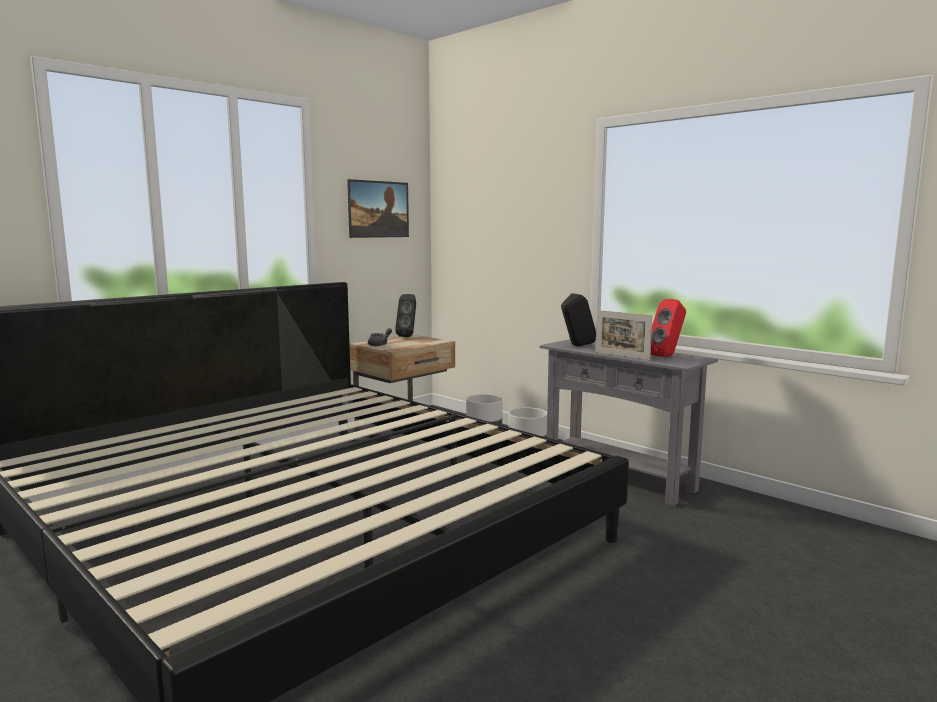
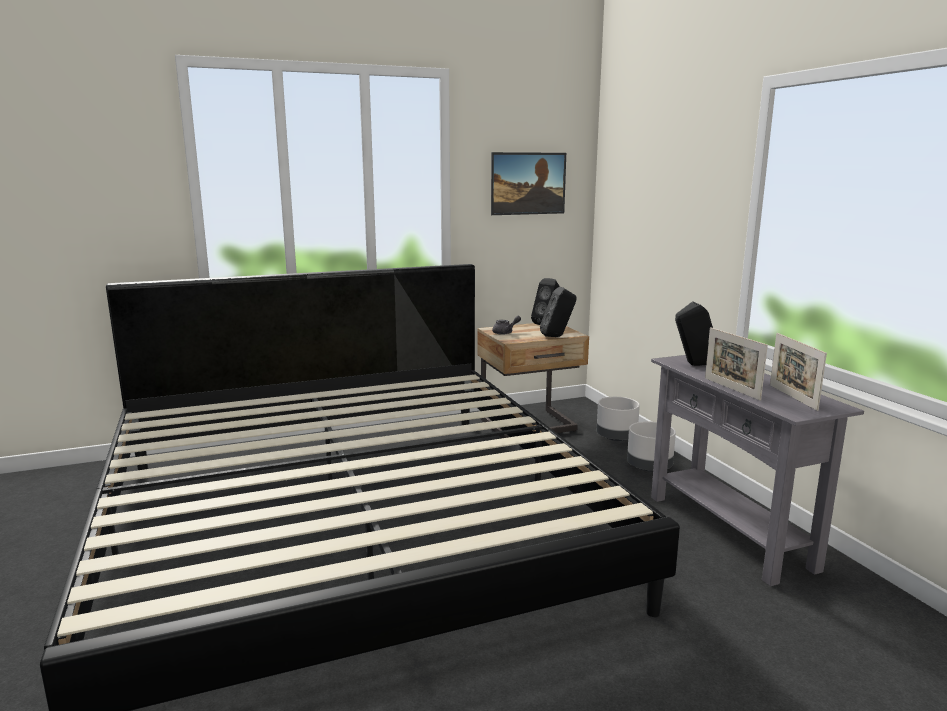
camera: 25 degrees right, 5 degrees up
red speaker [651,299,686,357] -> picture frame [770,333,827,411]
none -> black speaker [540,287,576,337]

